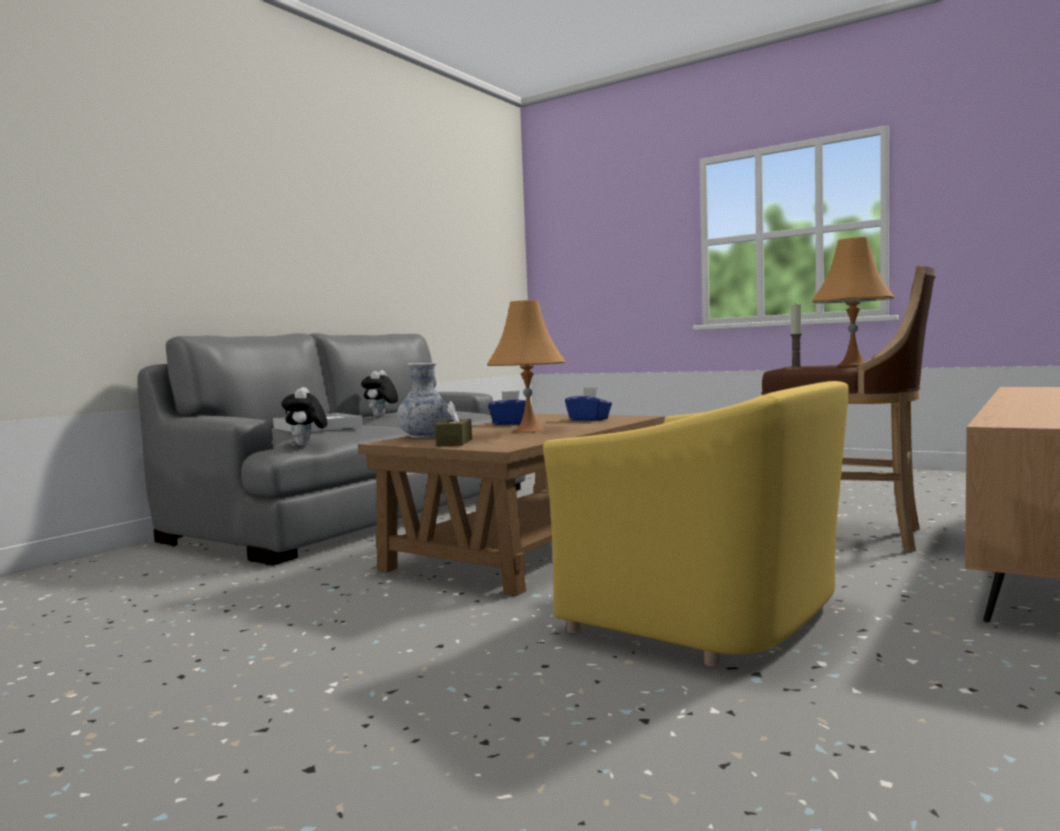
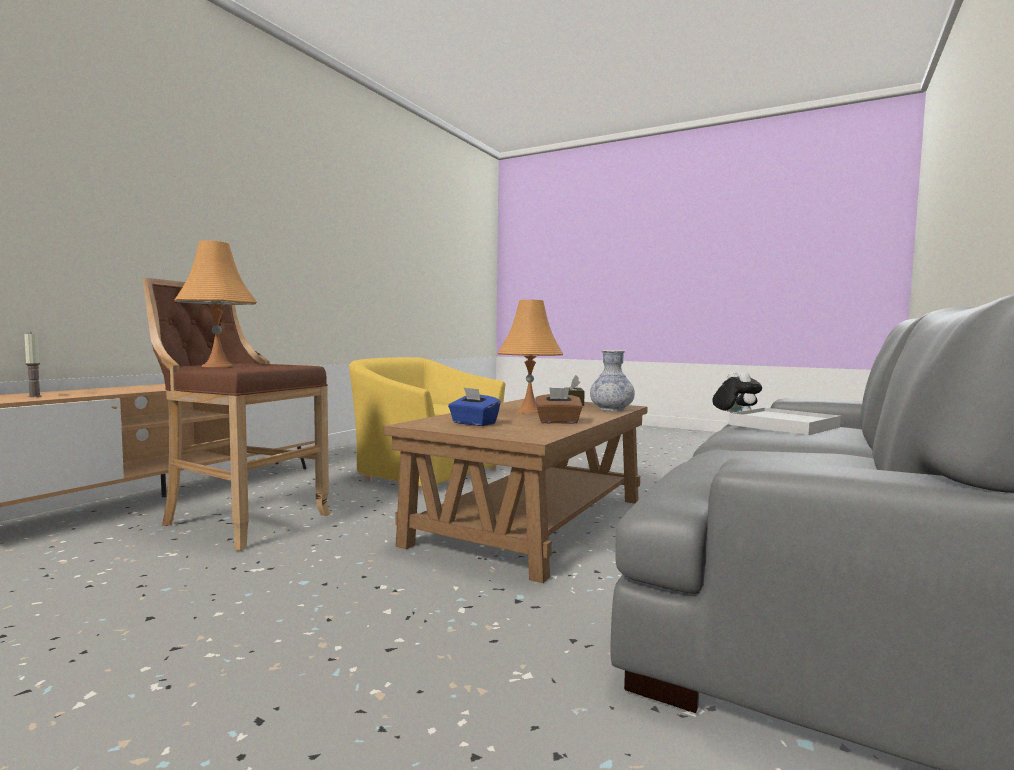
camera: 175 degrees right, 0 degrees up
plush toy [361,370,398,416] -> none
blue tissue box [488,391,526,425] -> brown tissue box [535,388,582,424]
candle [790,303,802,367] -> candle moved to [24,332,42,397]

